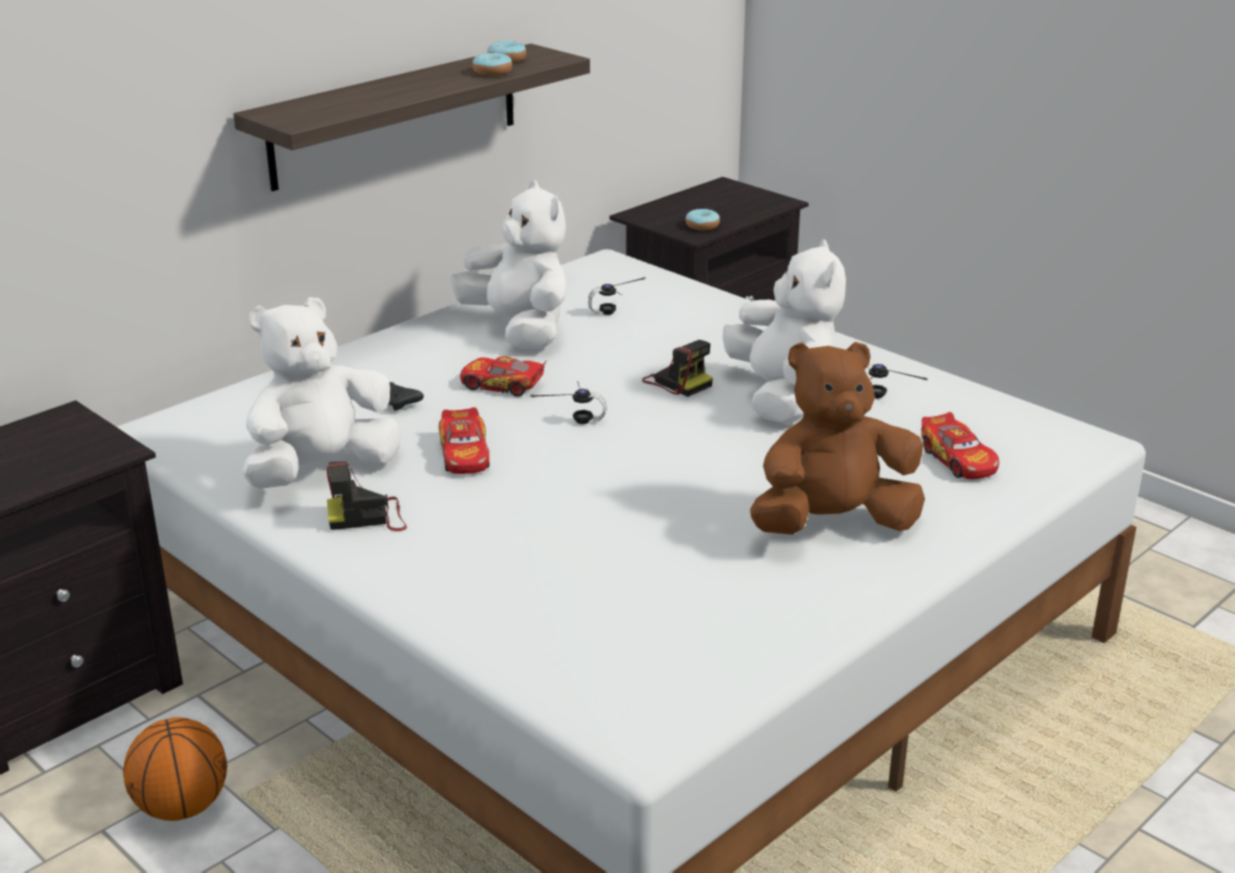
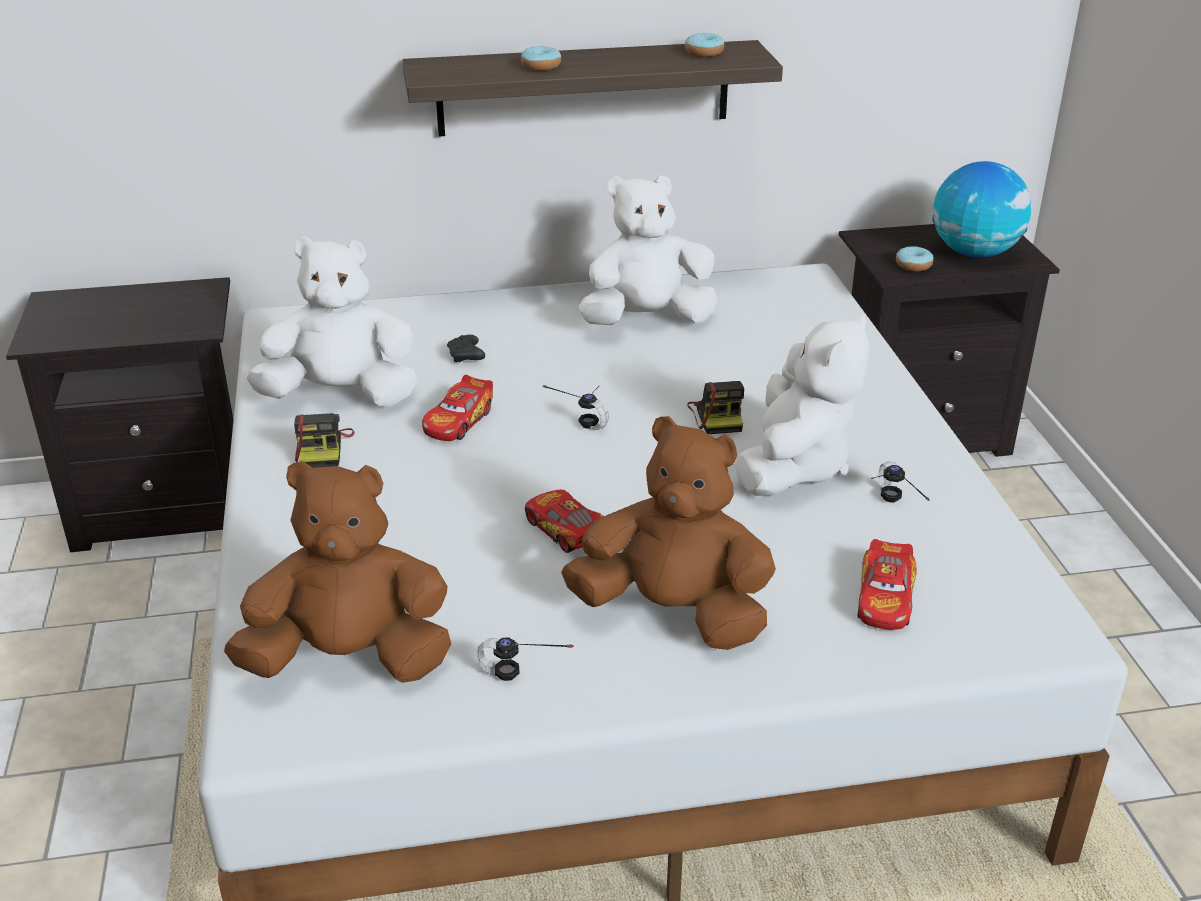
camera: 35 degrees right, 5 degrees up
basketball [123,717,227,821] -> none
camera [327,461,407,531] -> camera turned 120 degrees counterclockwise [294,413,355,468]
white plush toy [450,180,566,349] -> white plush toy turned 105 degrees counterclockwise [579,175,717,325]
toy car [460,356,546,397] -> toy car moved to [525,490,603,553]
donut [472,53,512,76] -> donut moved to [521,46,561,71]
headphones [588,277,646,315] -> headphones moved to [477,637,574,681]
none -> brown plush toy [224,461,451,683]
none -> globe [932,161,1032,258]

